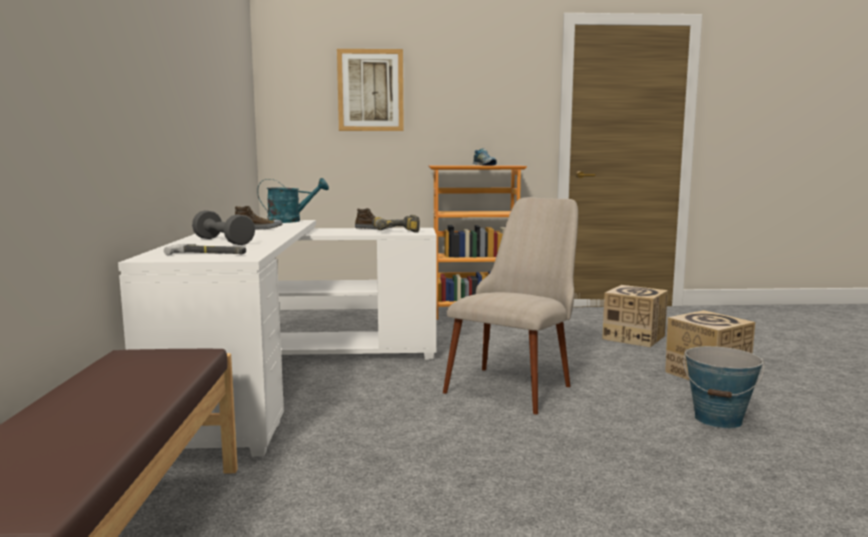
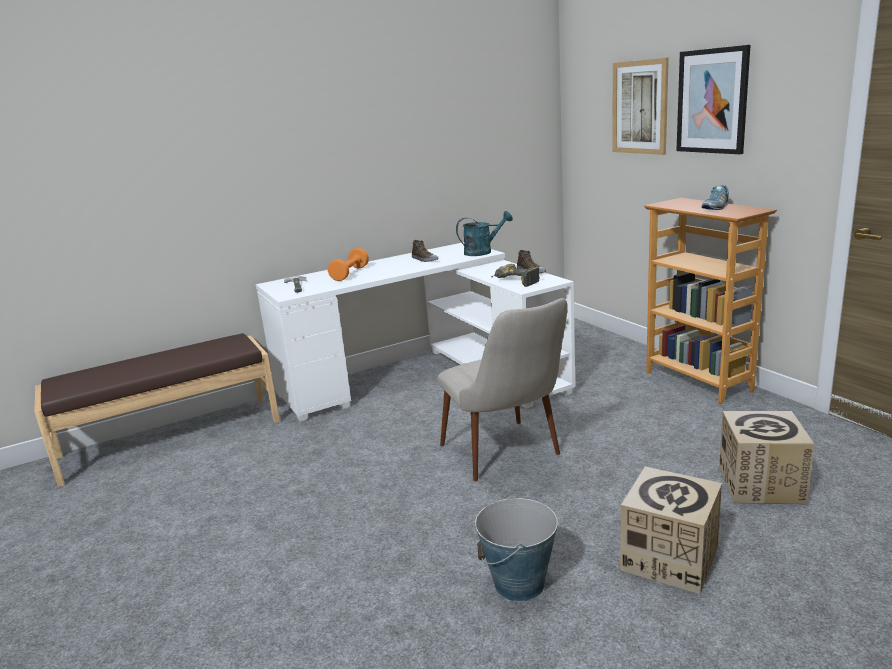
camera: 65 degrees right, 10 degrees up
grey dumbbell [192,210,255,245] -> orange dumbbell [328,248,369,281]
turquoise watering can [257,178,329,223] -> turquoise watering can turned 75 degrees counterclockwise [456,211,513,256]
beige chair [443,197,578,414] -> beige chair turned 60 degrees clockwise [437,298,568,481]
none -> picture [676,45,751,154]

